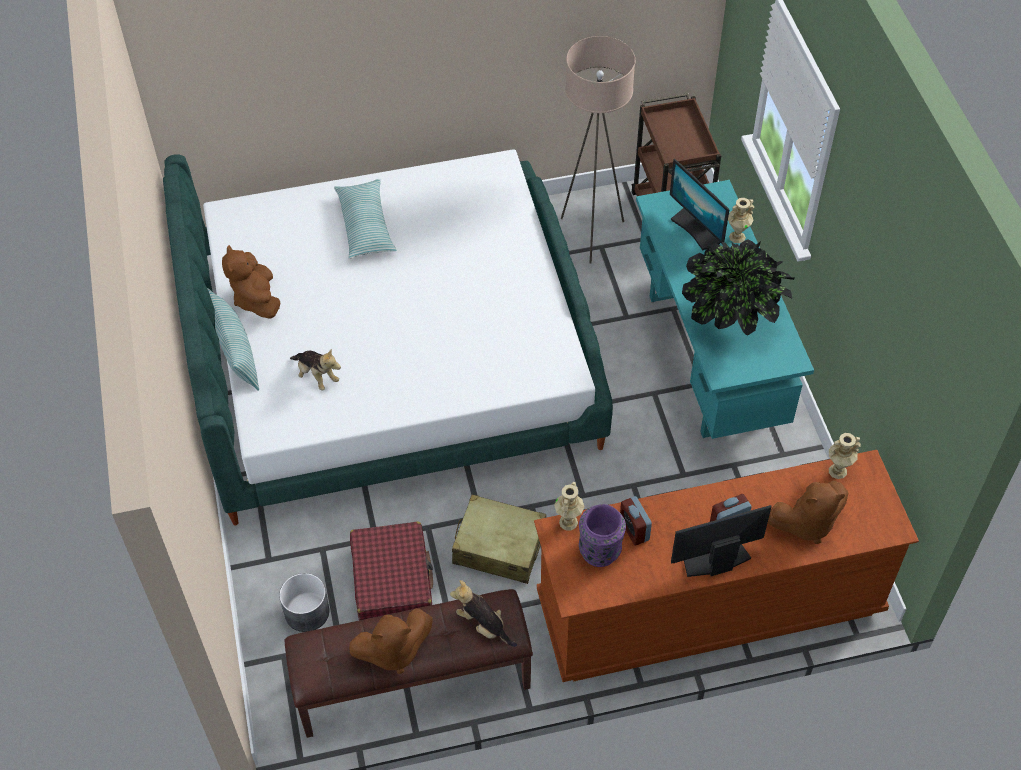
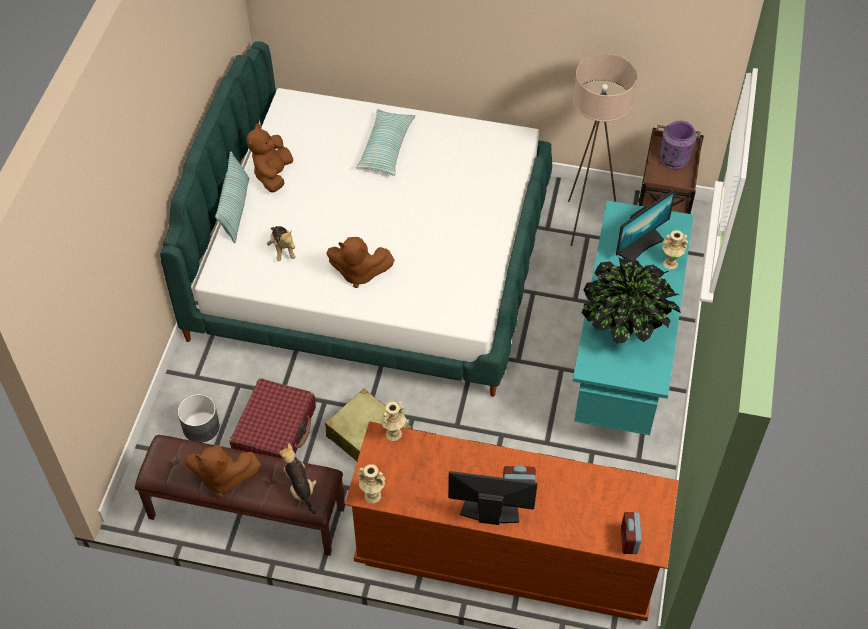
camera: 25 degrees right, 0 degrees up
purple vase [579,504,626,567] -> purple vase moved to [660,121,697,169]
alarm clock [620,496,652,546] -> alarm clock moved to [621,512,642,554]
monitor [670,159,730,250] -> monitor turned 120 degrees counterclockwise [616,189,676,263]
brown plush toy [768,481,849,544] -> brown plush toy moved to [326,237,395,288]
beige vase [829,433,861,479] -> beige vase moved to [358,464,385,503]

